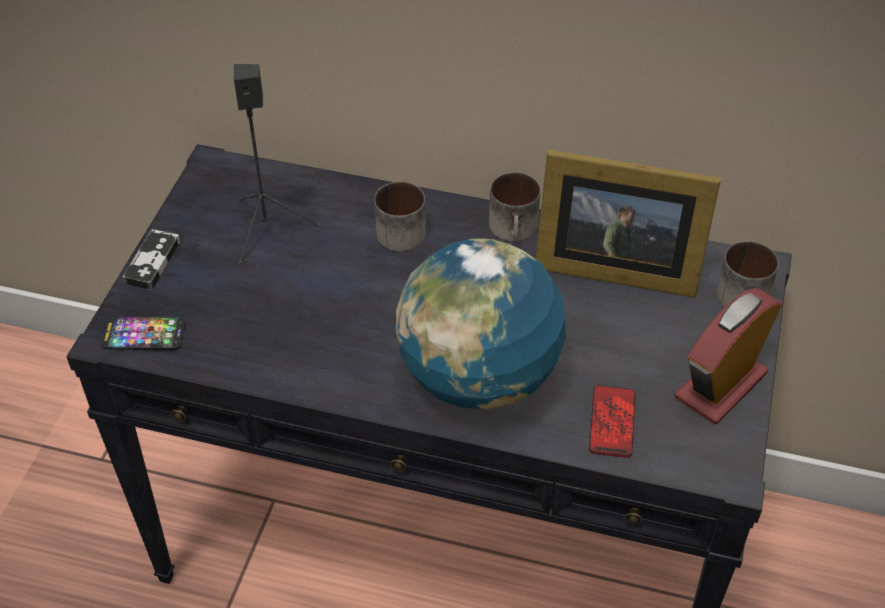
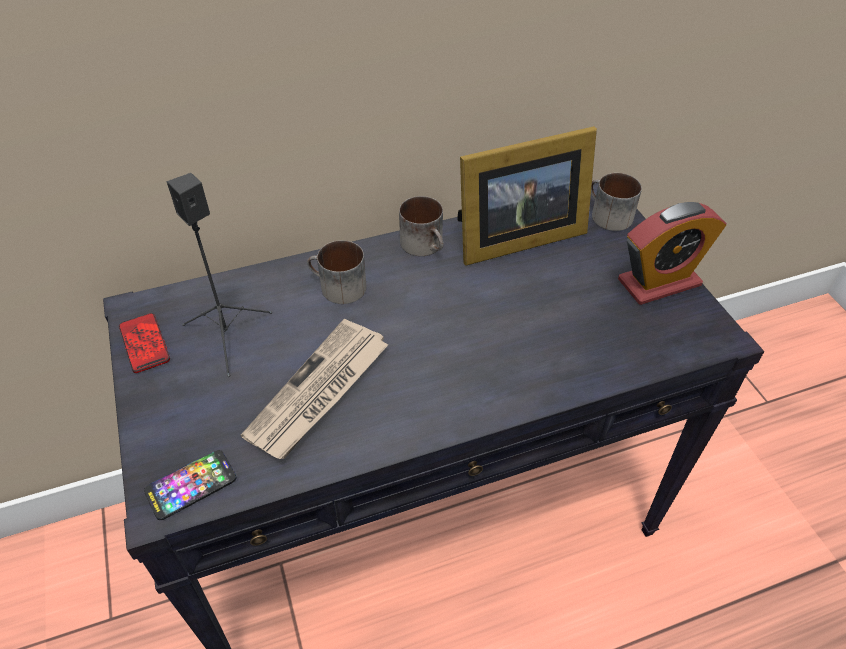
camera: 35 degrees left, 0 degrees up
game controller [122,229,180,290] -> none
globe [396,238,566,409] -> none
phone [589,385,636,458] -> phone moved to [119,313,170,373]
alarm clock [675,288,782,424] -> alarm clock turned 120 degrees counterclockwise [618,202,727,305]
none -> newspaper [241,319,389,459]

